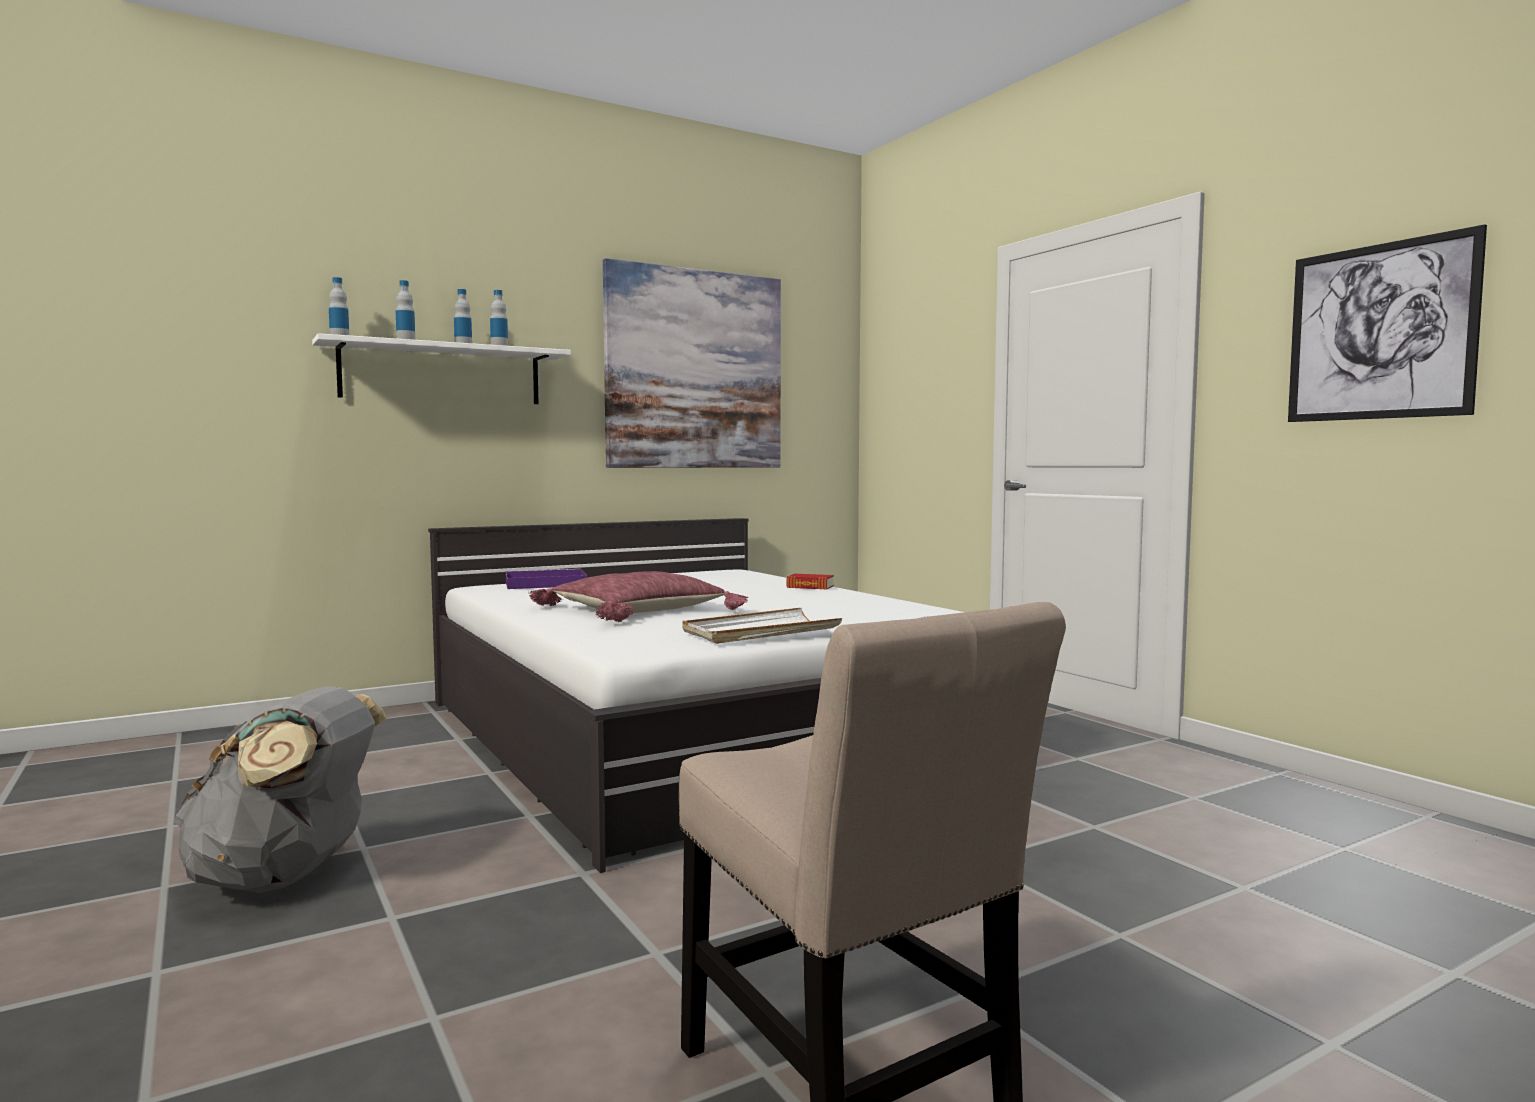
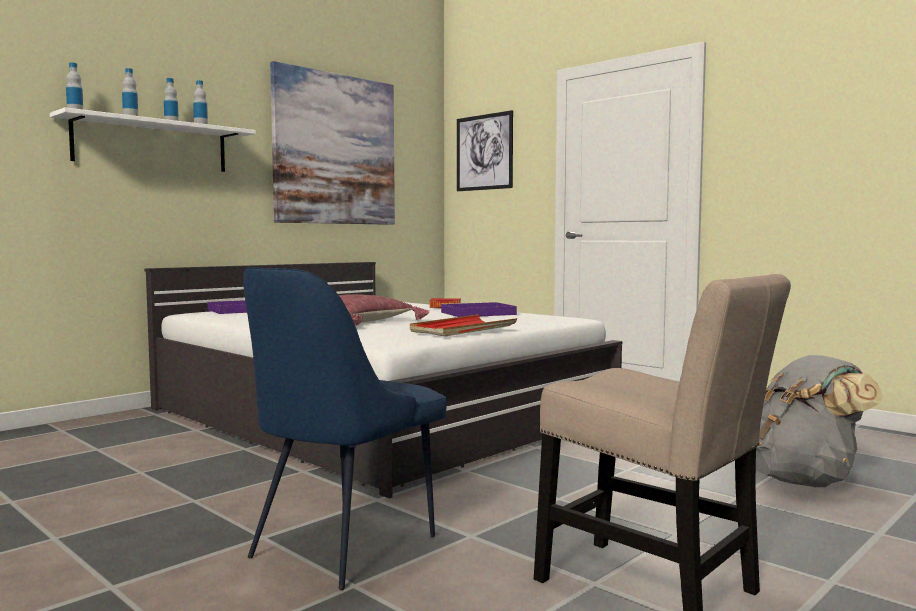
camera: 15 degrees left, 0 degrees up
grey backpack [174,686,388,893] -> grey backpack moved to [756,355,883,487]
white tray [683,608,842,644] -> red tray [410,314,517,336]
picture [1288,224,1487,422] -> picture moved to [457,110,513,191]
none -> blue chair [243,268,446,590]
none -> purple tray [441,302,517,317]

